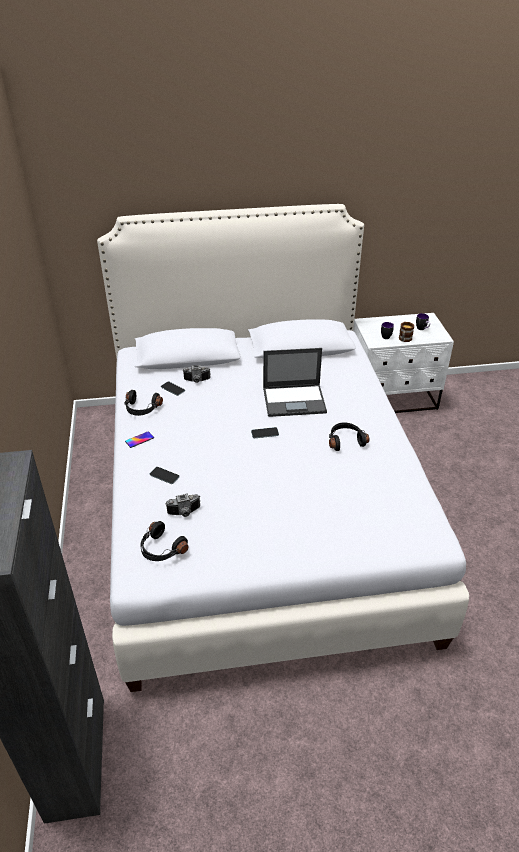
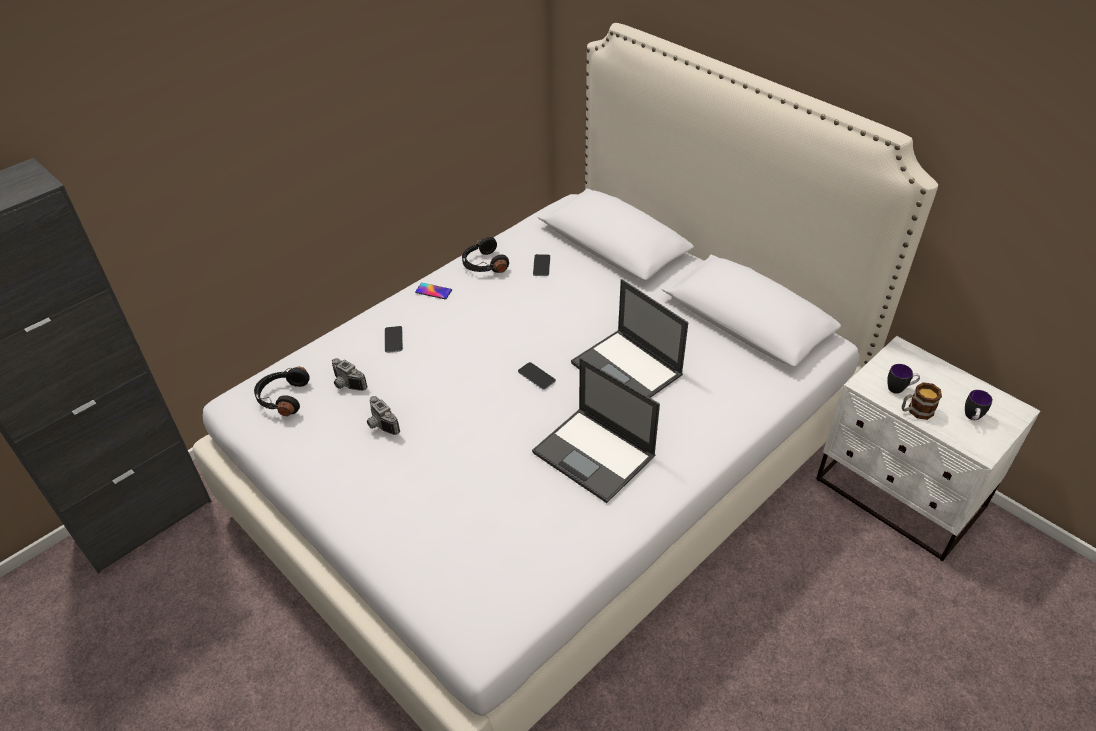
camera: 55 degrees right, 5 degrees up
camera [182,365,211,383] -> camera moved to [367,396,400,435]
black headphones [329,422,370,451] -> laptop [532,358,660,503]

